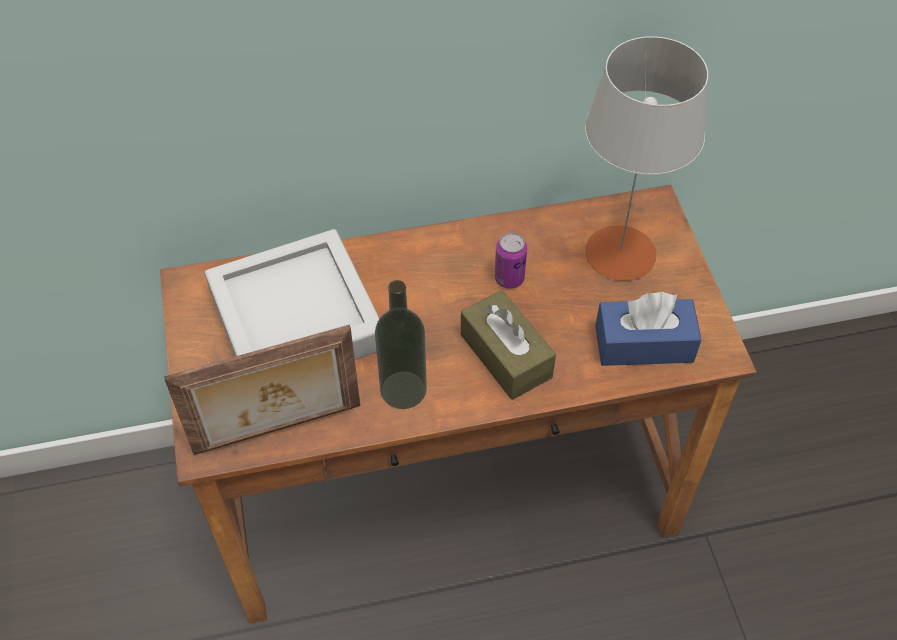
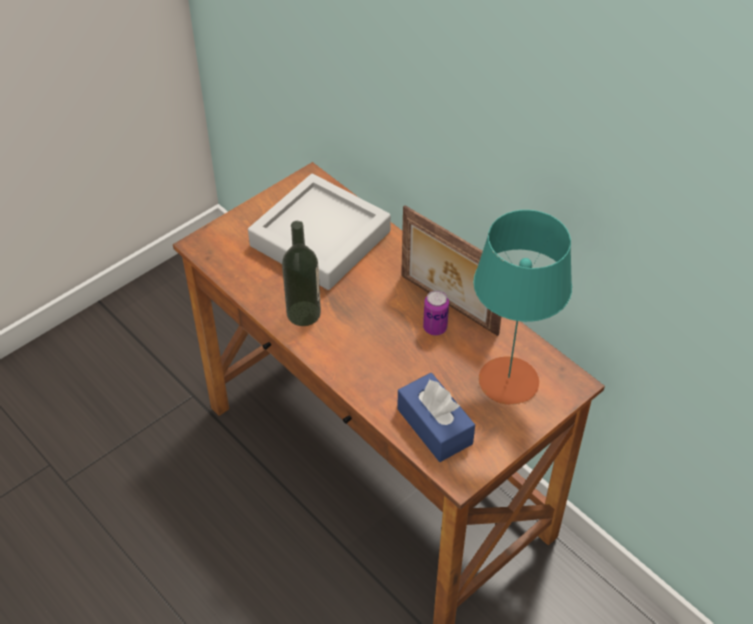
camera: 60 degrees right, 5 degrees down
picture frame [164,324,360,455] -> picture frame moved to [401,205,501,336]
brown tissue box [461,290,556,400] -> none
grey table lamp [585,36,708,281] -> turquoise table lamp [473,210,572,405]

